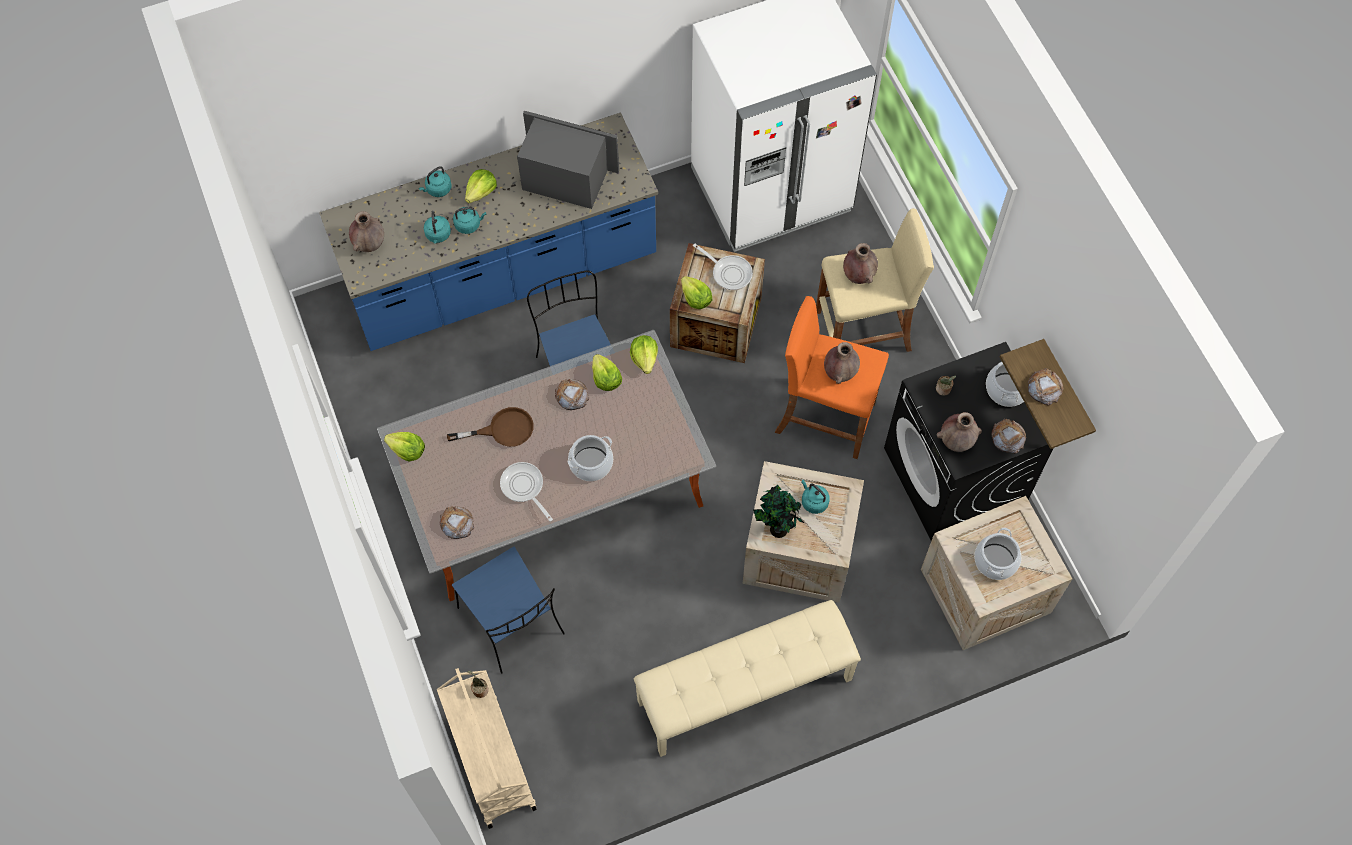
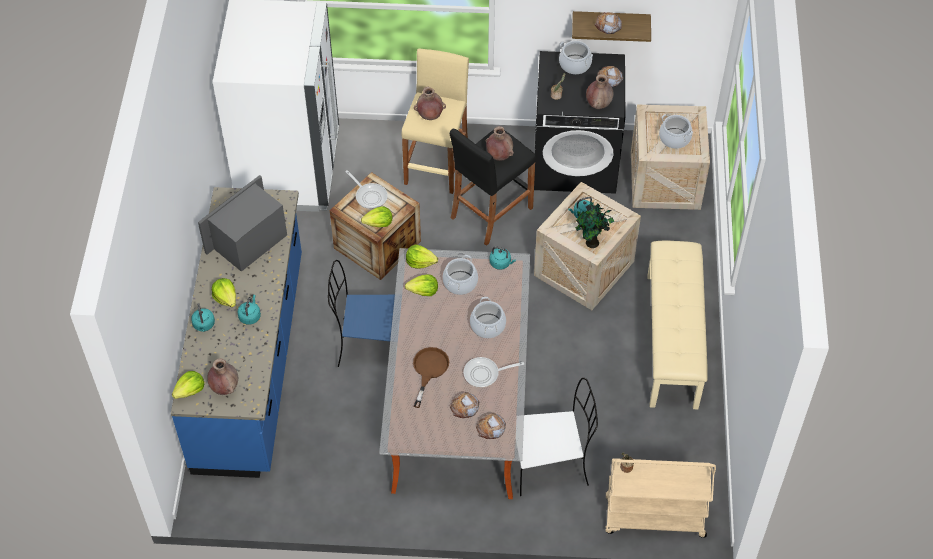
camera: 65 degrees left, 10 degrees down
lettuce [384,432,425,461] -> lettuce moved to [172,371,204,399]
turquoise kettle [424,211,451,244] -> turquoise kettle moved to [489,246,516,270]
blue chair [452,546,565,674] -> white chair [520,378,598,496]
bread [555,379,589,410] -> bread moved to [450,392,479,418]
frying pan [693,243,753,290] -> frying pan turned 75 degrees clockwise [345,170,388,209]
orange stool [775,296,889,459] -> black stool [450,129,536,246]
none -> cooking pot [442,255,478,295]

